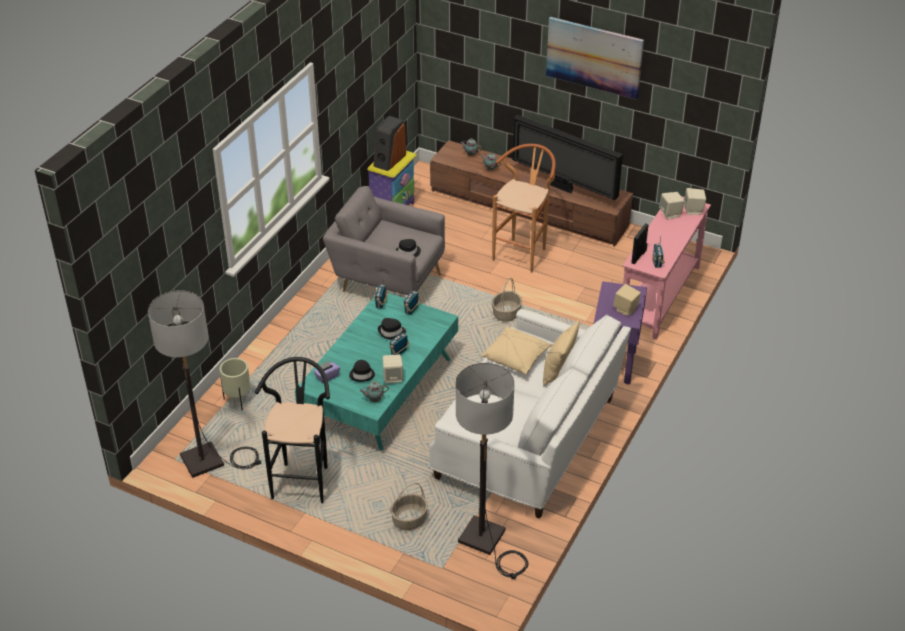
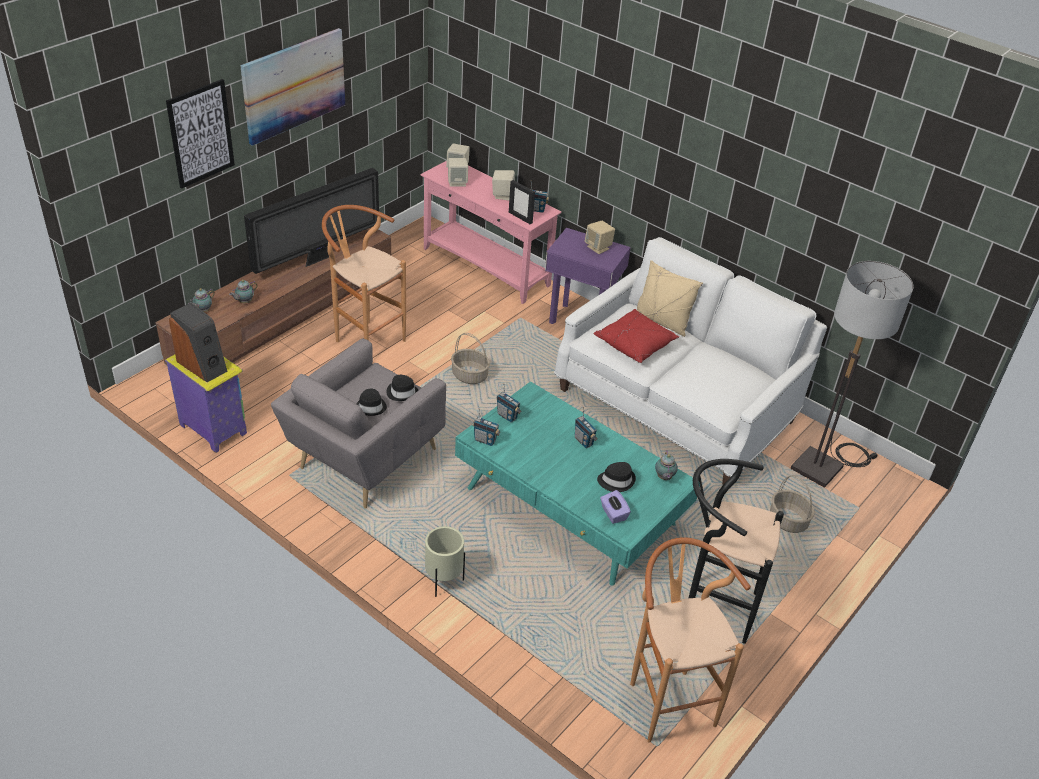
camera: 80 degrees left, 0 degrees up
floor lamp [148,290,261,478] -> brown stool [630,537,751,743]
beige planter [220,358,251,410] -> beige planter moved to [425,526,465,597]
black hat [378,318,406,340] -> black hat moved to [356,389,387,416]
beige speaker [383,354,403,384] -> beige speaker moved to [492,170,515,200]
beige pillow [481,326,553,375] -> red pillow [594,309,679,363]
none -> picture [166,79,235,189]

